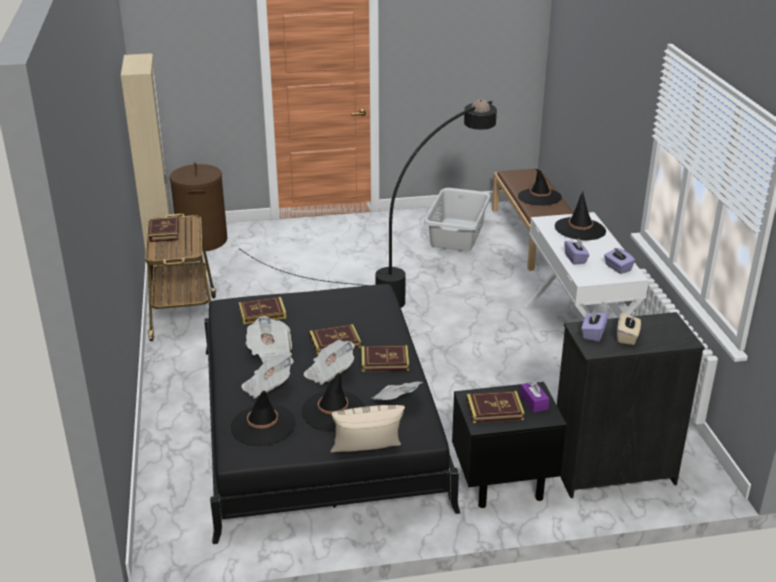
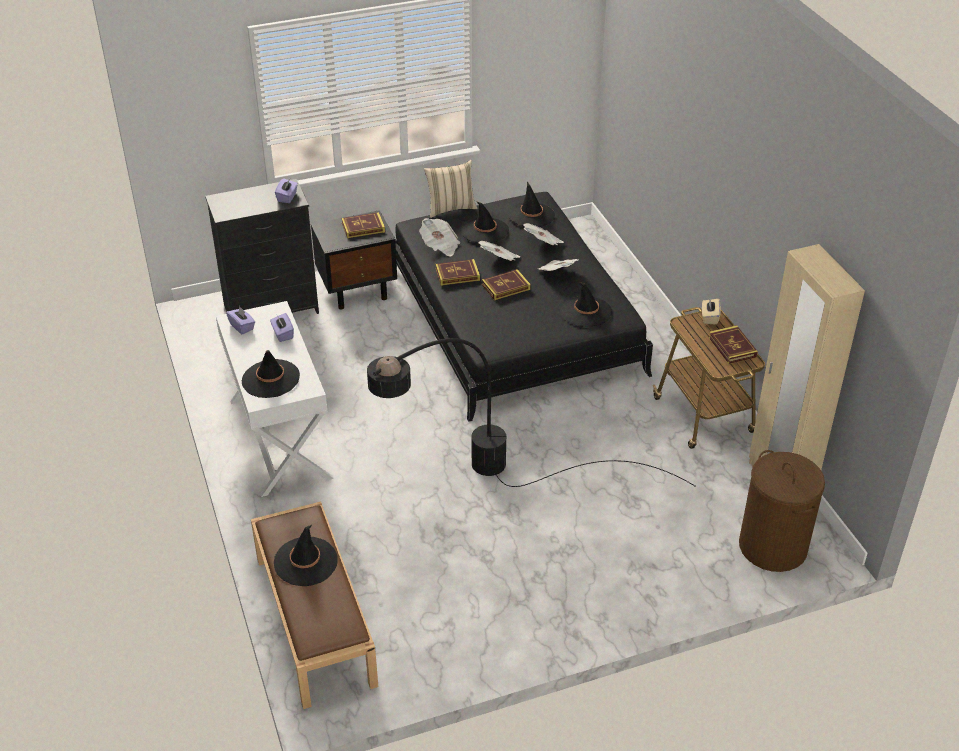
camera: 170 degrees right, 10 degrees up
book [238,297,287,324] -> black hat [560,282,612,327]
grey laundry basket [424,188,491,251] -> none
purple tissue box [520,380,549,413] -> none
beige tissue box [617,313,641,345] -> beige tissue box moved to [702,299,721,325]

